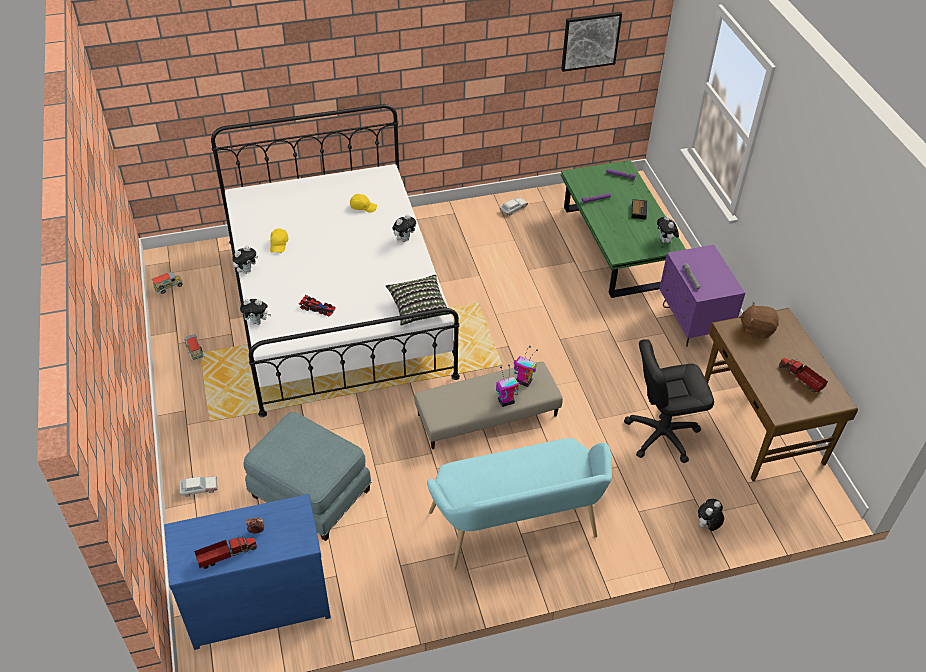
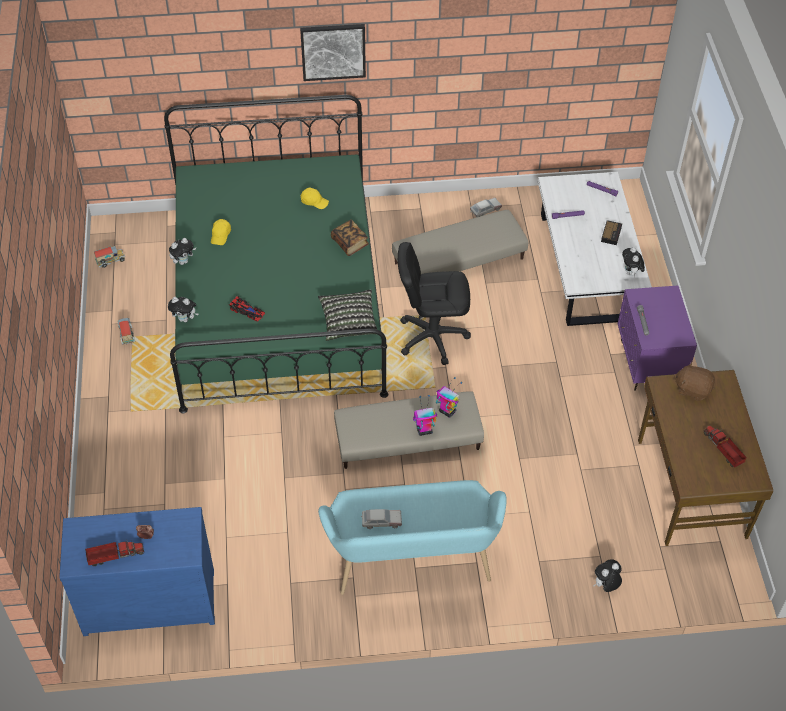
camera: 10 degrees right, 5 degrees up
toy car [179,476,217,497] -> toy car moved to [361,509,402,529]
white bed [211,104,460,417] -> green bed [164,95,388,413]
blue ottoman [243,412,371,541] -> none
plush toy [392,214,416,242] -> book [331,220,369,256]
picture [561,12,622,72] -> picture moved to [300,24,366,81]
green coffee table [561,160,686,298] -> white coffee table [538,172,652,326]
black office chair [624,339,714,463] -> black office chair moved to [398,242,471,365]
none -> beige ottoman [392,210,528,274]

